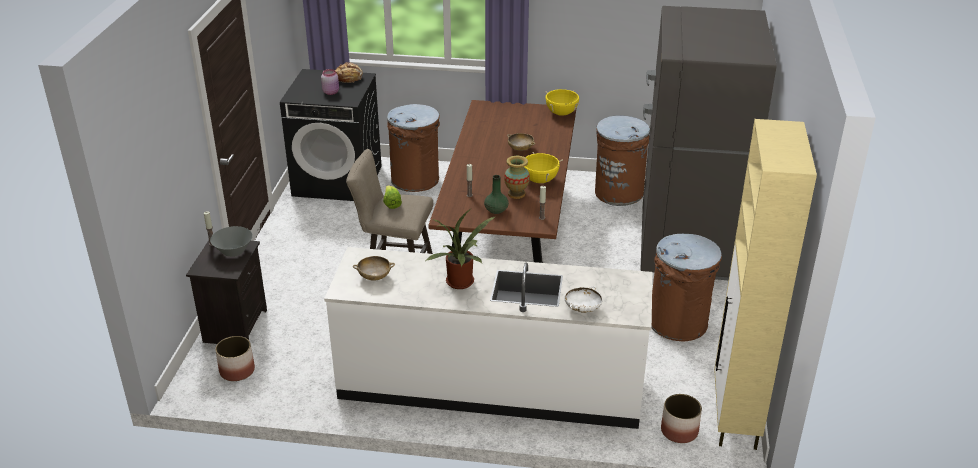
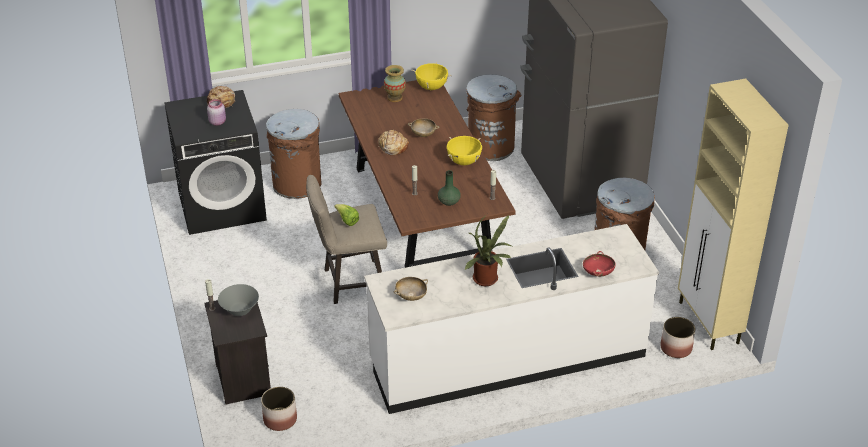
camera: 25 degrees left, 5 degrees up
vase [504,156,530,199] -> vase moved to [384,65,406,102]
white bowl [565,286,603,313] -> red bowl [583,251,616,276]
none -> bread [378,130,409,155]

